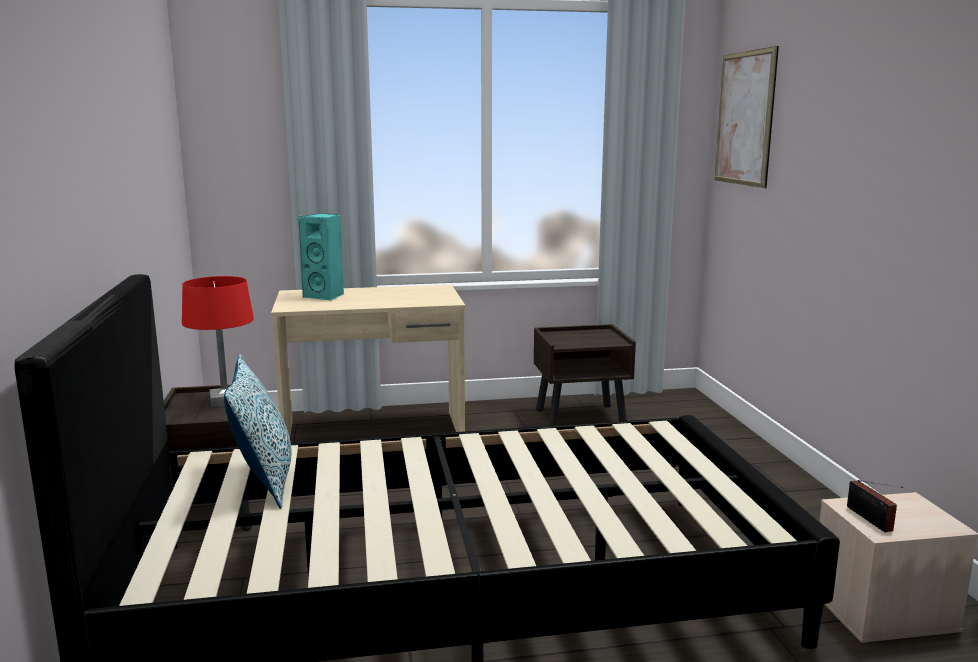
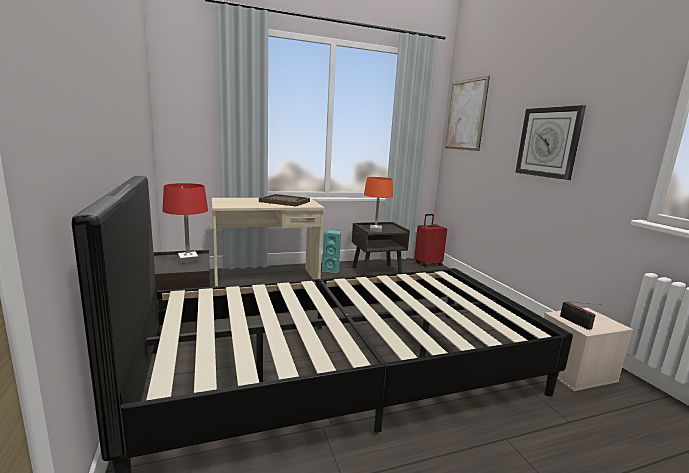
camera: 10 degrees left, 0 degrees up
pillow [224,354,291,509] -> none
turquoise speaker [298,213,344,301] -> turquoise speaker moved to [322,230,341,273]
none -> brown tray [259,194,310,206]
none -> orange table lamp [364,177,393,232]
none -> red suitcase [414,214,447,267]
none -> wall clock [515,105,586,180]

